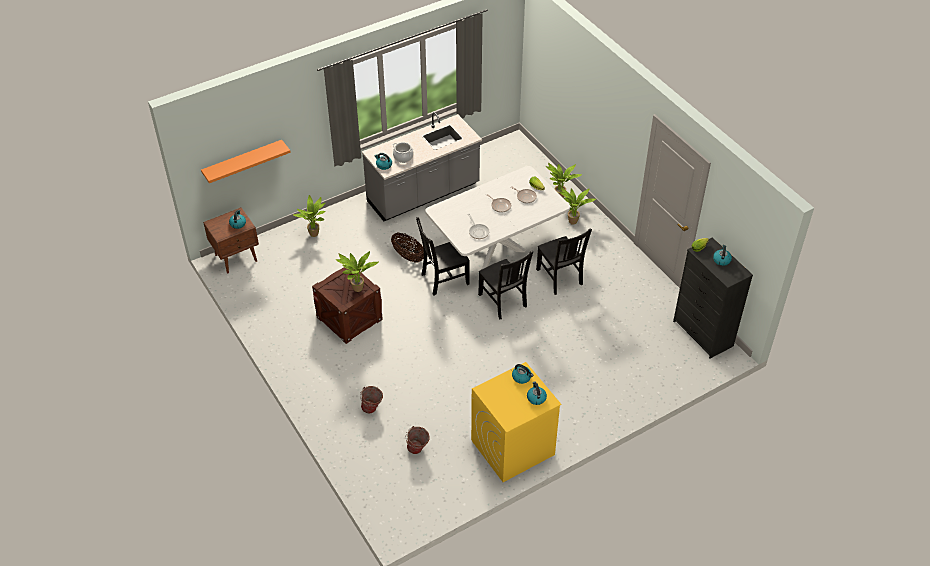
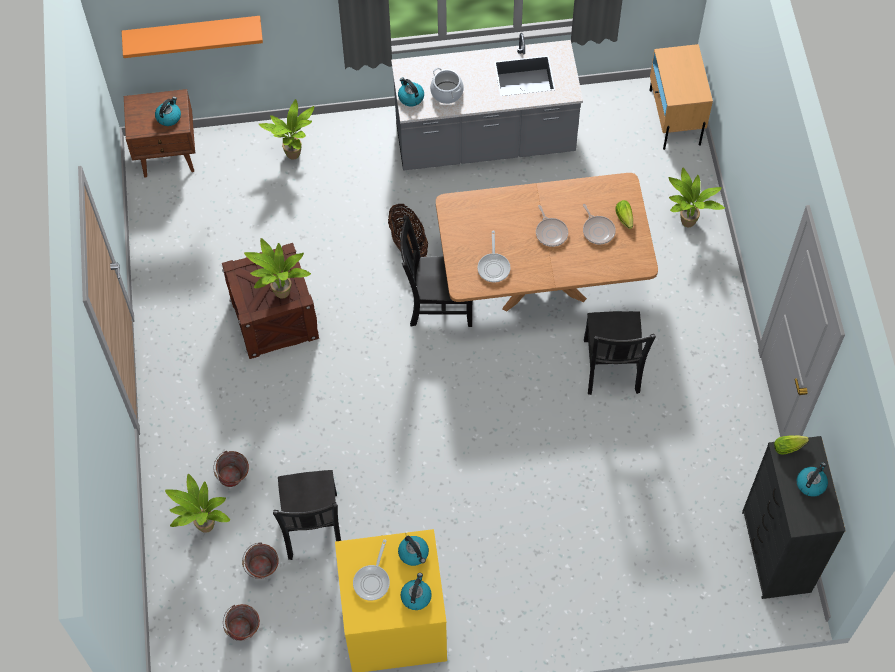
camera: 25 degrees right, 15 degrees up
white dining table [425,166,570,269] -> brown dining table [436,173,658,312]
black chair [478,251,534,320] -> black chair moved to [273,470,341,560]
potted plant [559,187,596,225] -> potted plant moved to [165,474,230,533]
none -> bucket [223,604,260,641]
none -> frying pan [353,539,390,601]
none -> beige nightstand [649,44,713,150]

